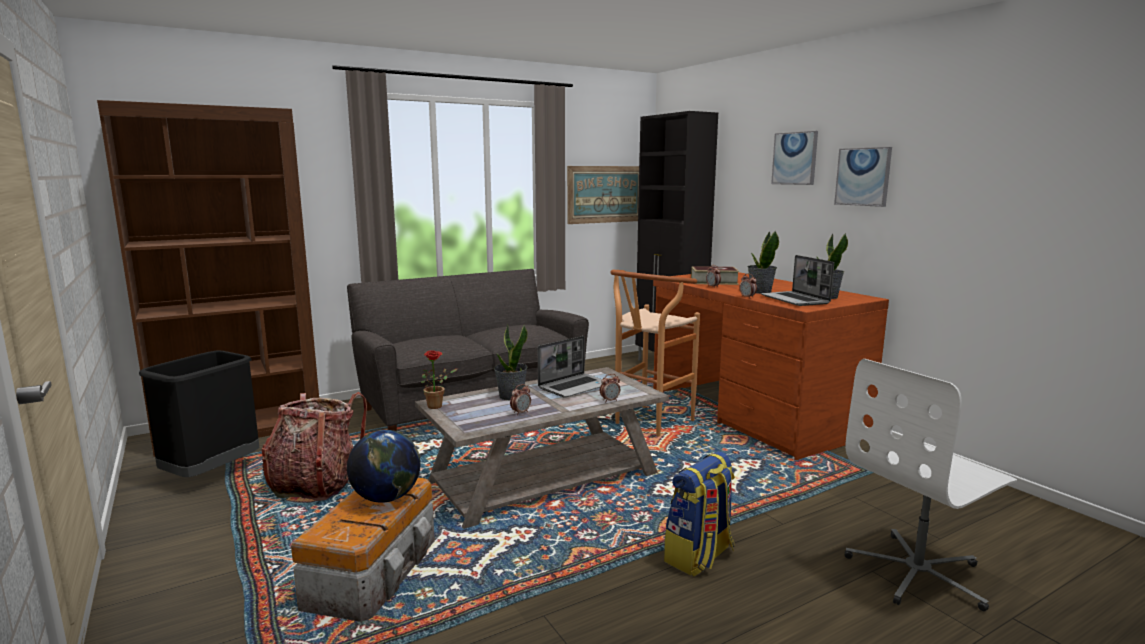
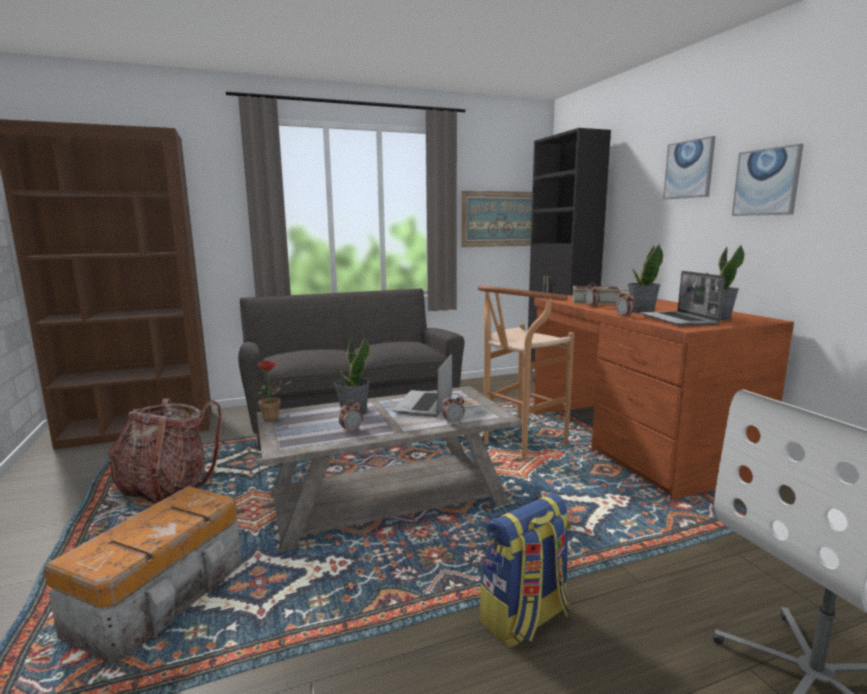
camera: 10 degrees right, 0 degrees up
black trash can [139,351,260,477] -> none
globe [347,430,421,503] -> none
laptop [538,336,602,398] -> laptop turned 135 degrees clockwise [393,354,452,417]

